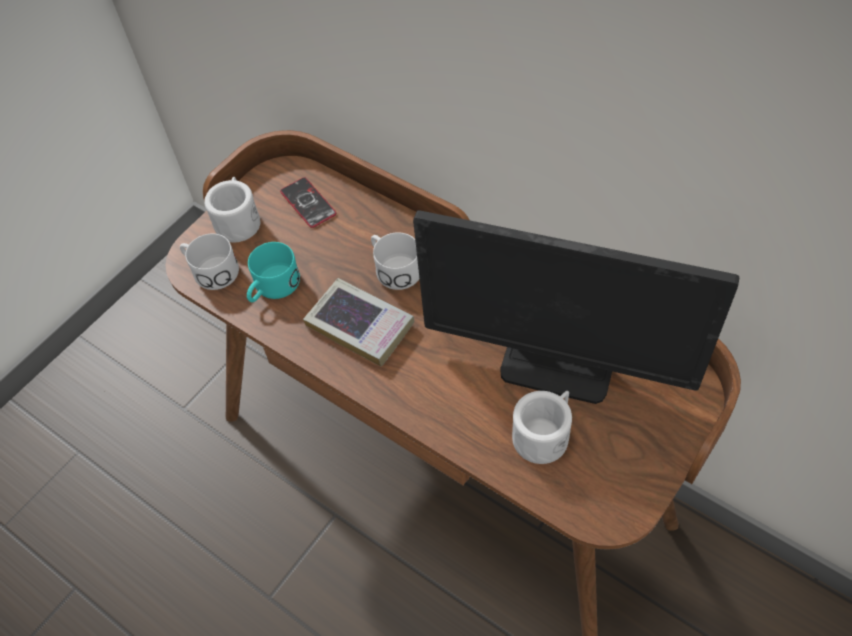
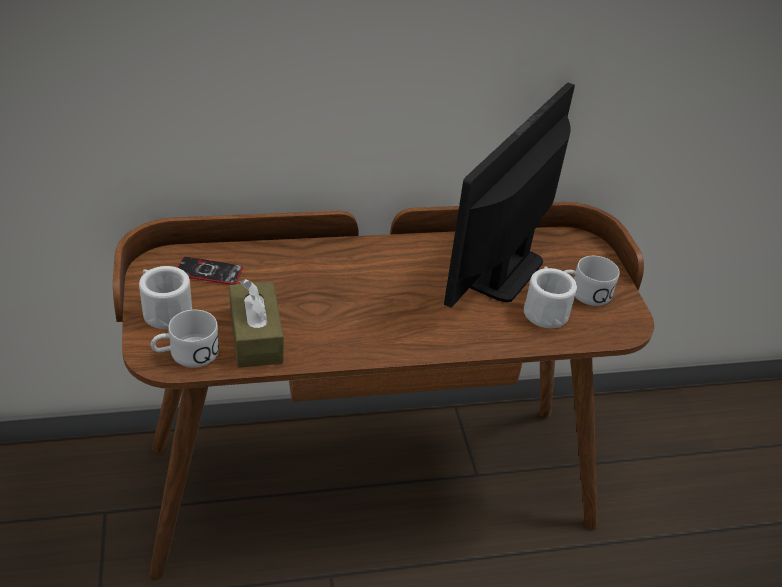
camera: 55 degrees left, 15 degrees down
turquoise mug [247,242,300,302] -> brown tissue box [229,279,284,368]
book [303,278,415,367] -> none
white mug [371,232,419,290] -> white mug moved to [564,256,620,306]
monitor [413,210,739,404] -> monitor turned 150 degrees clockwise [444,82,575,308]

